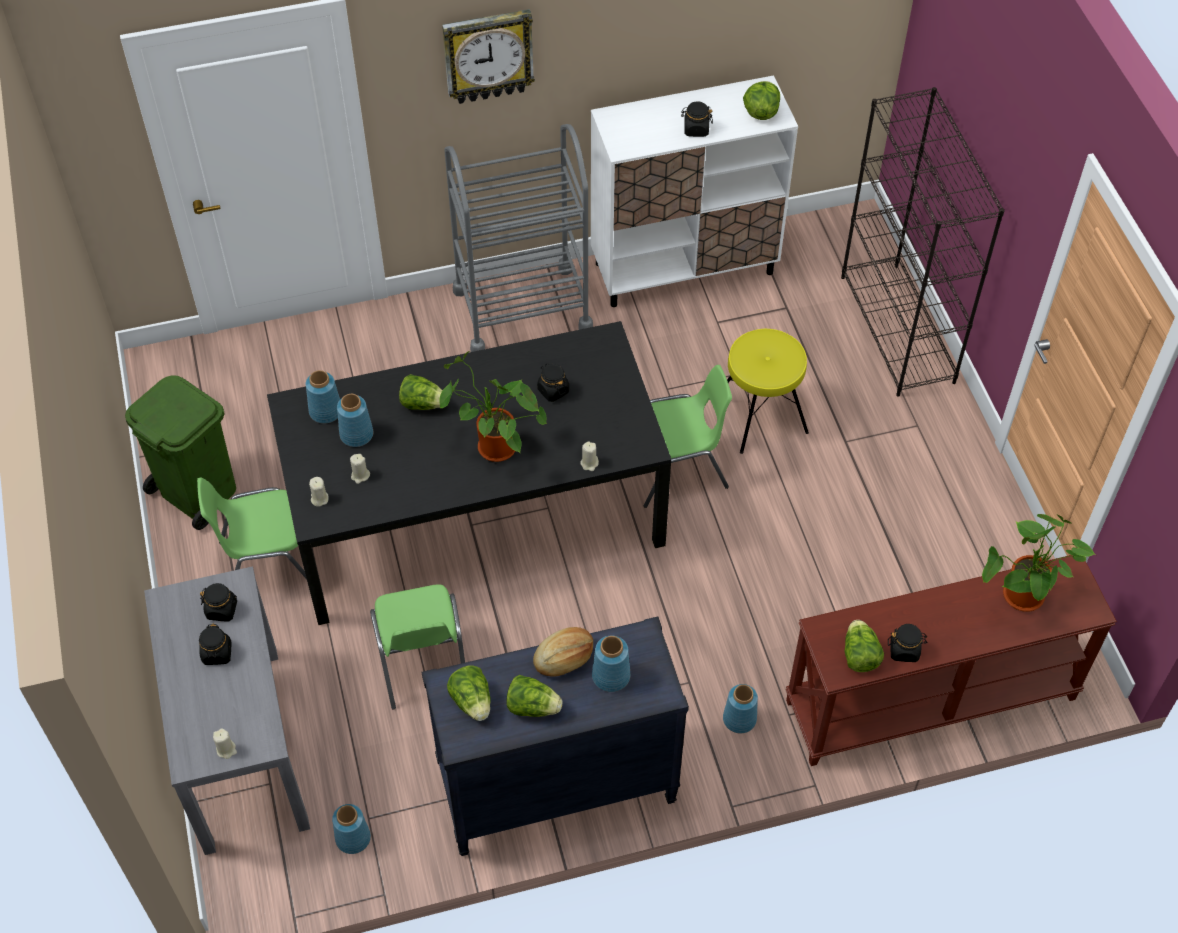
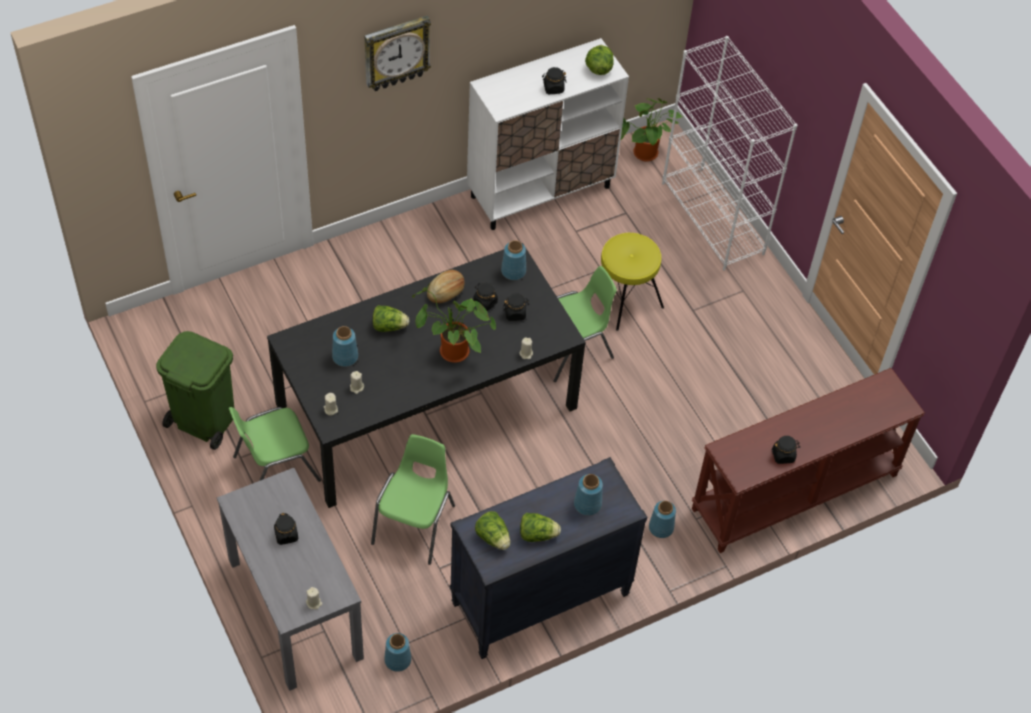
camera: 15 degrees left, 0 degrees up
black jar [200,583,237,622] -> black jar moved to [503,293,529,321]
blue vase [306,370,340,424] -> blue vase moved to [501,240,526,280]
green chair [370,584,465,710] -> green chair turned 135 degrees counterclockwise [371,434,455,565]
grey cart [444,124,593,352] -> none
bread [533,627,593,677] -> bread moved to [427,270,465,303]
black bookcase [841,87,1005,397] -> white bookcase [662,36,797,271]
lettuce [844,620,884,672] -> none
potted plant [982,514,1096,612] -> potted plant moved to [621,98,682,162]

